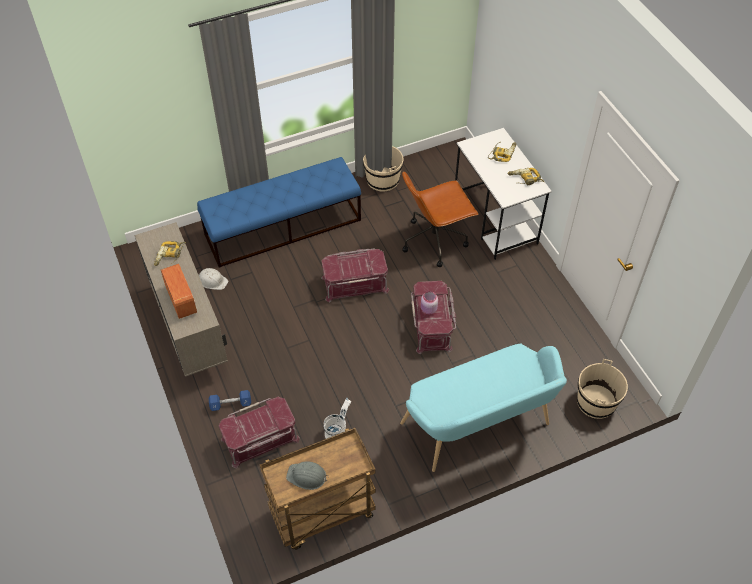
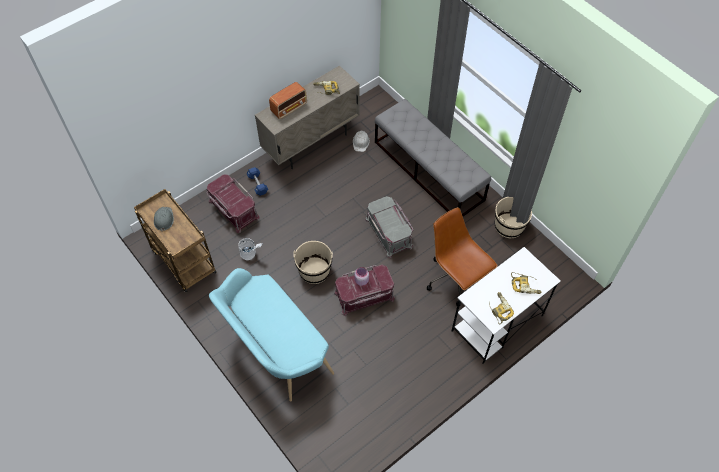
camera: 75 degrees right, 5 degrees up
blue bench [197,157,361,268] -> grey bench [375,99,491,216]
red storage box [321,249,389,302] -> grey storage box [365,196,413,258]
beige bucket [577,359,628,419] -> beige bucket moved to [293,241,333,284]

